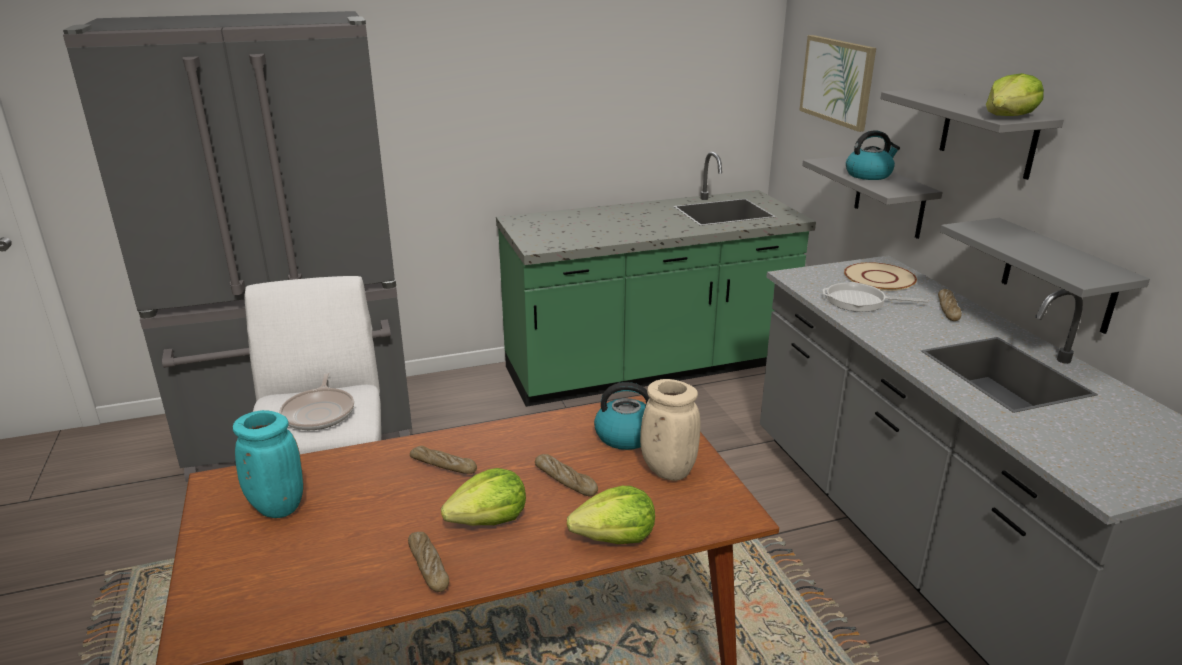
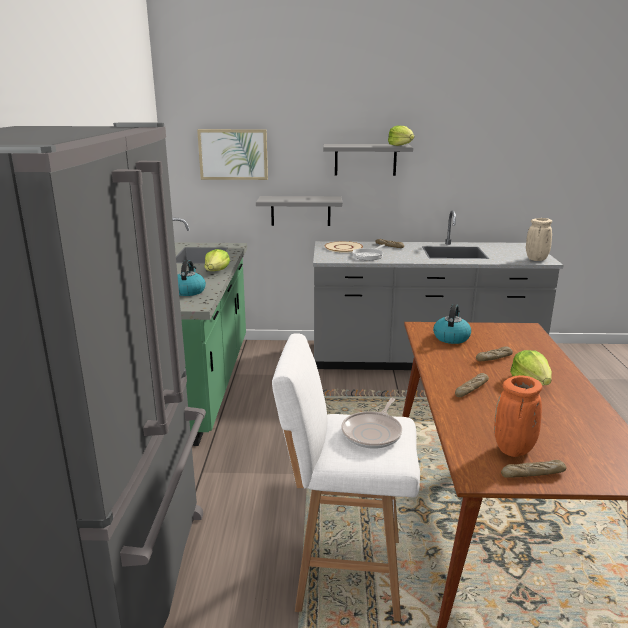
camera: 70 degrees left, 5 degrees down
turquoise vase [233,410,303,518] -> orange vase [494,375,542,457]
frying pan [279,373,354,430] -> frying pan turned 105 degrees clockwise [341,398,402,449]
bread [408,532,449,592] -> bread moved to [501,460,567,478]
lettuce [567,486,655,544] -> lettuce moved to [205,249,230,271]
beige vase [640,379,700,481] -> beige vase moved to [526,218,552,261]
kettle [846,130,900,180] -> kettle moved to [178,260,206,296]
grey shelf [940,218,1150,334] -> none

